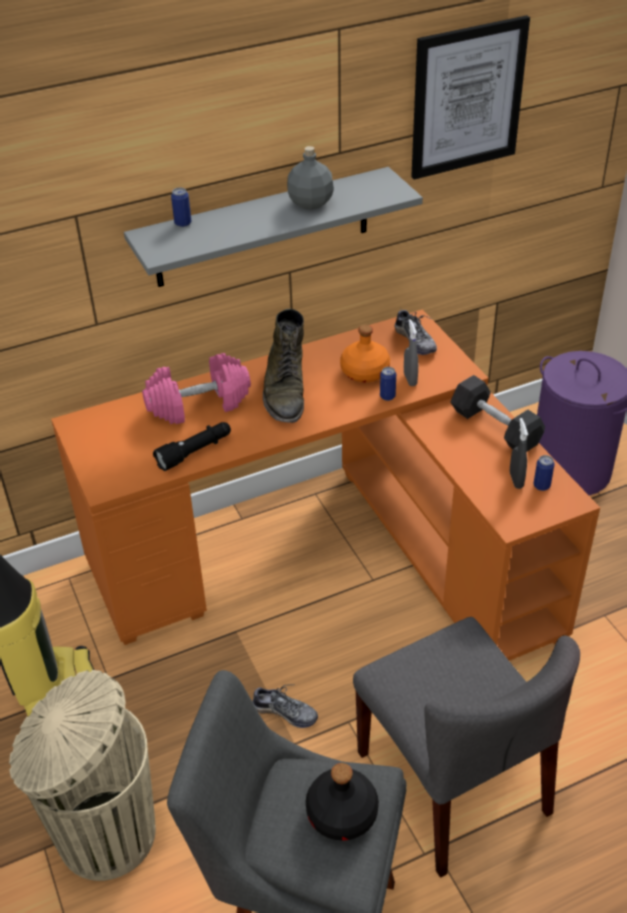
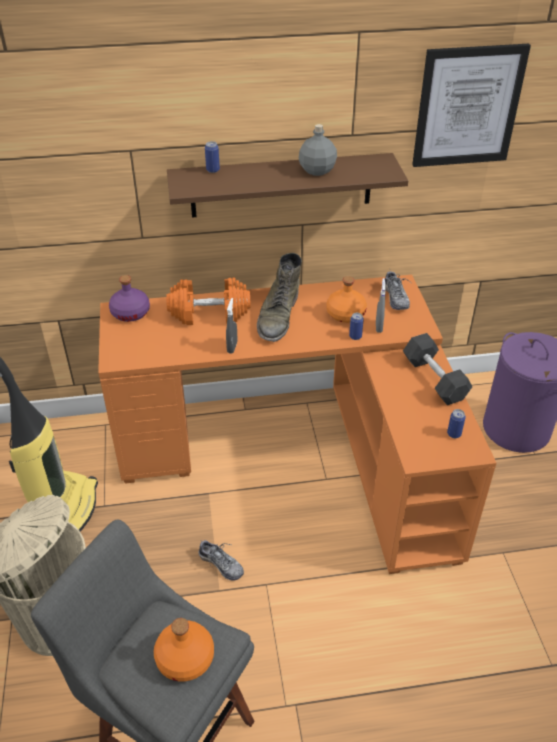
camera: 15 degrees right, 0 degrees up
grey shelf [124,167,423,287] -> brown shelf [167,153,408,218]
pink dumbbell [142,353,251,424] -> orange dumbbell [166,278,251,325]
black flashlight [153,422,231,471] -> none
black bottle [306,763,379,841] -> orange bottle [154,618,214,682]
grey chair [353,617,580,878] -> none
grey spray bottle [510,418,528,489] -> grey spray bottle moved to [226,298,237,354]
none -> purple bottle [109,275,150,322]

